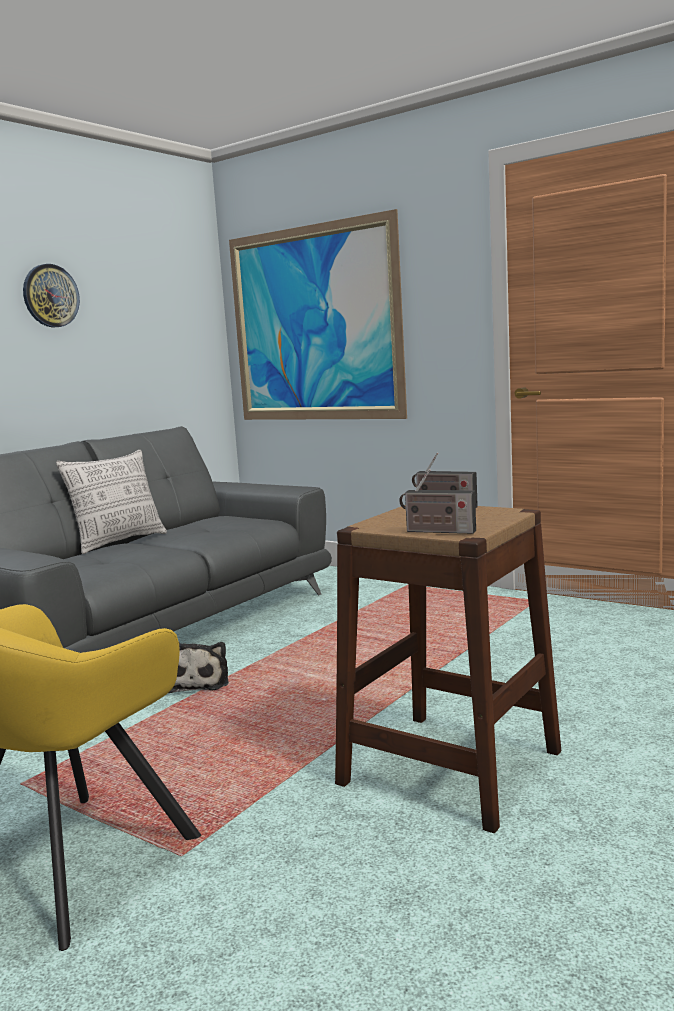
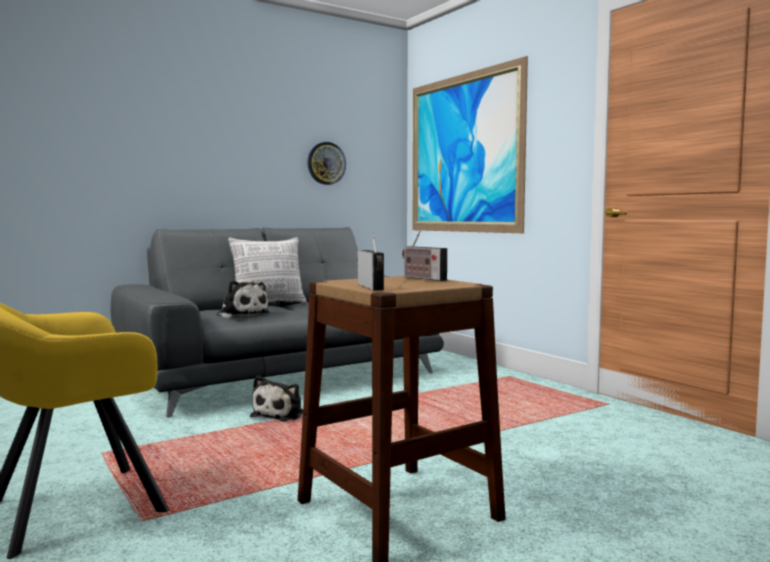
camera: 20 degrees right, 5 degrees down
wall clock [23,264,80,327] -> wall clock moved to [307,142,346,185]
radio [399,469,476,534] -> radio turned 150 degrees counterclockwise [358,232,384,290]
none -> plush toy [217,280,270,318]

